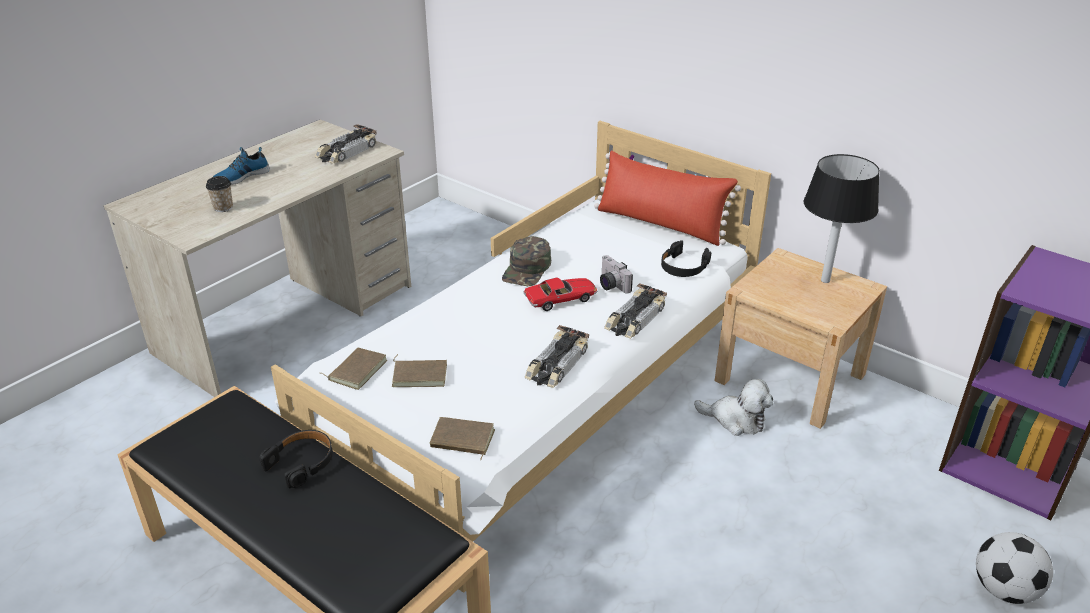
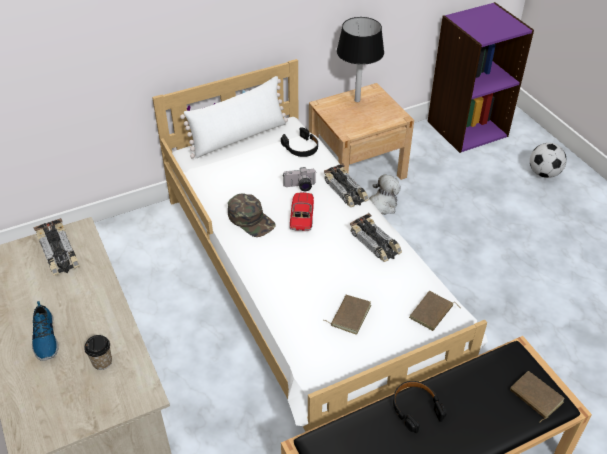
camera: 65 degrees left, 10 degrees up
brown book [321,347,387,390] -> brown book moved to [510,371,565,423]
red pillow [594,150,741,246] -> white pillow [180,76,288,159]

